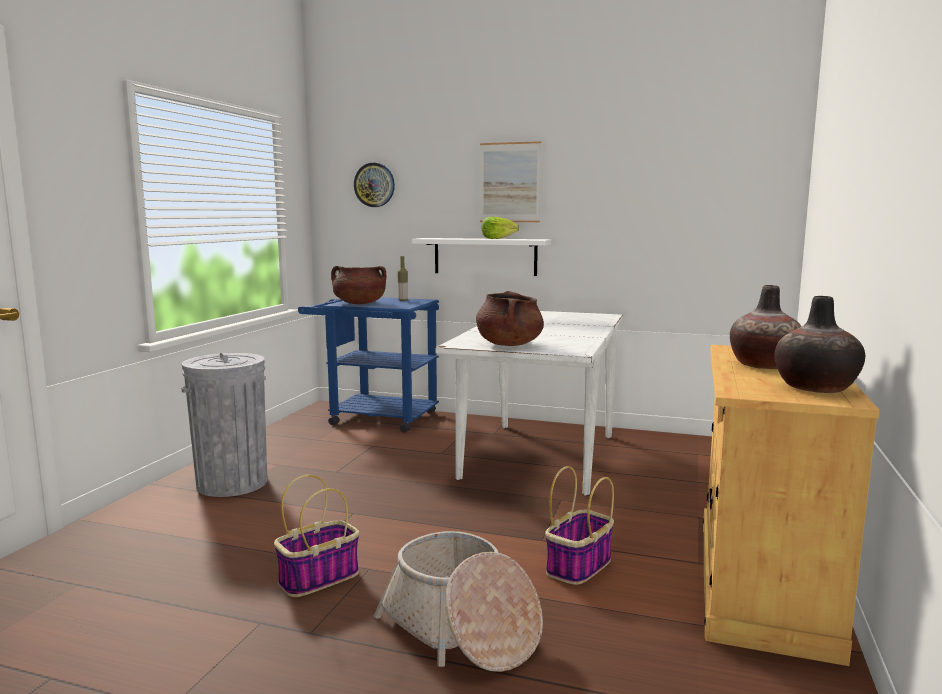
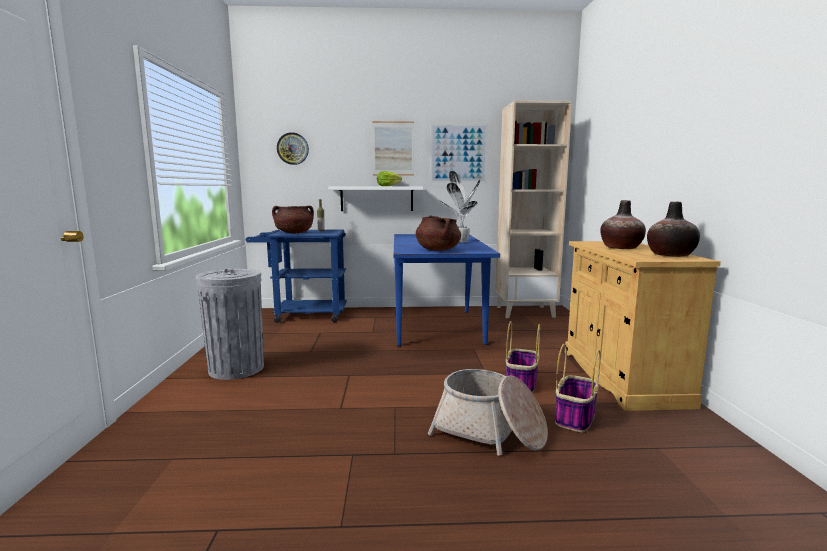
camera: 20 degrees left, 0 degrees up
basket [274,475,359,597] -> basket moved to [555,344,601,432]
white dining table [436,311,623,496] -> blue dining table [394,234,500,346]
none -> picture [430,124,488,183]
none -> potted plant [440,171,480,243]
none -> beige bookcase [496,100,572,318]

